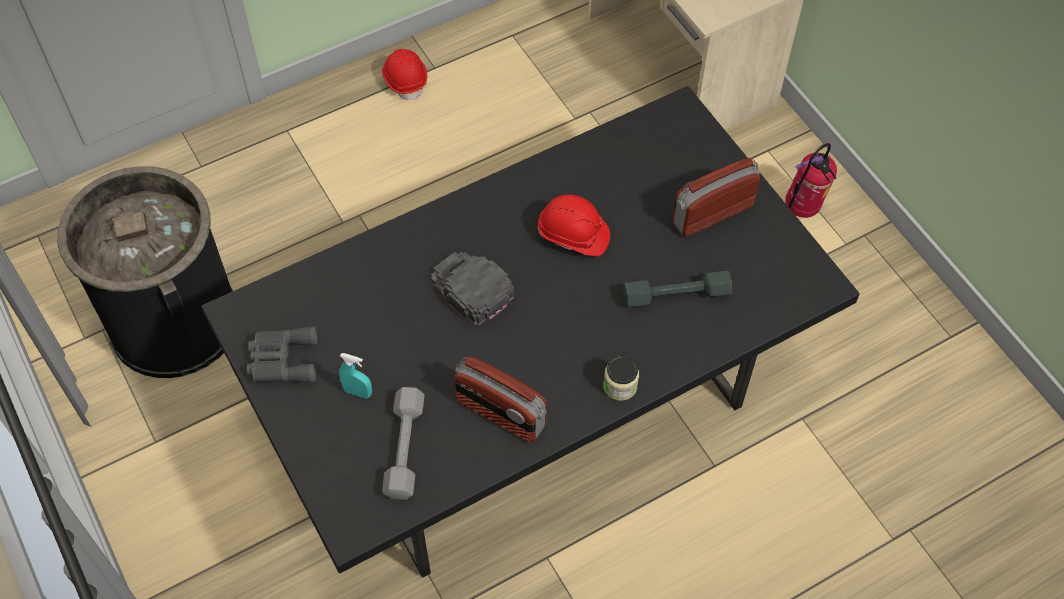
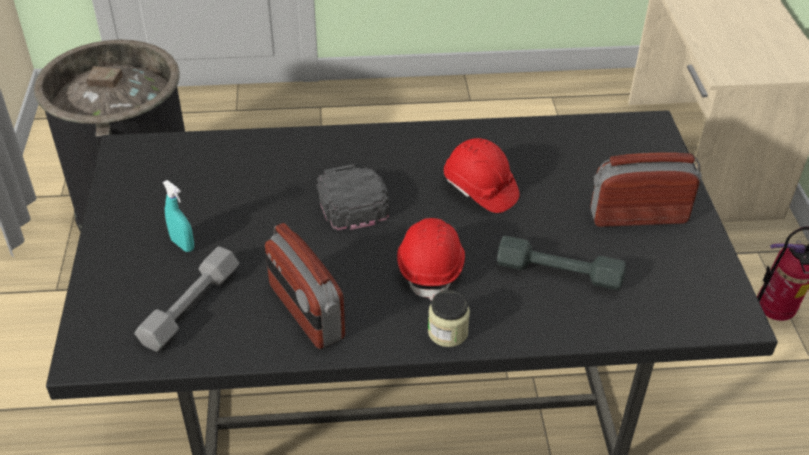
camera: 25 degrees right, 15 degrees down
grey binoculars [247,327,317,383] -> none
red hard hat [382,49,427,101] -> red hard hat moved to [397,218,465,301]

